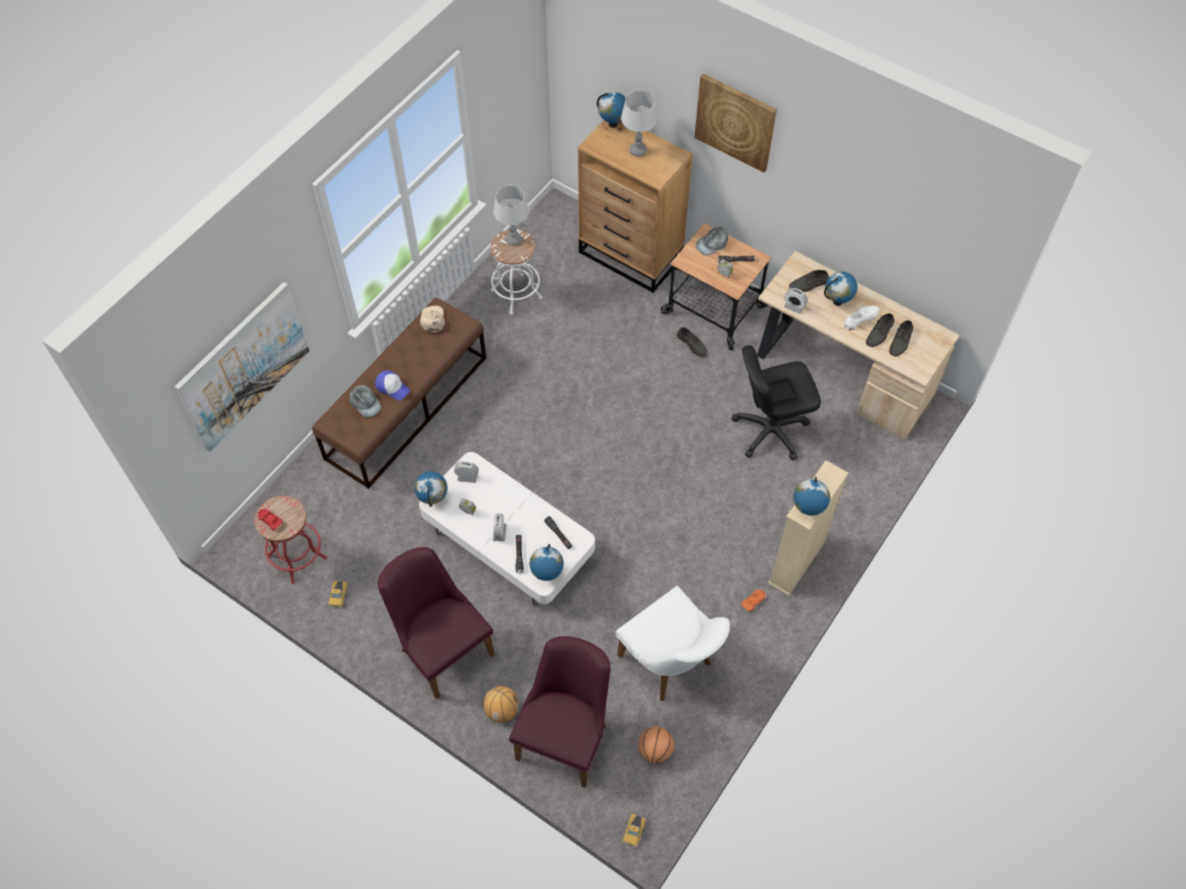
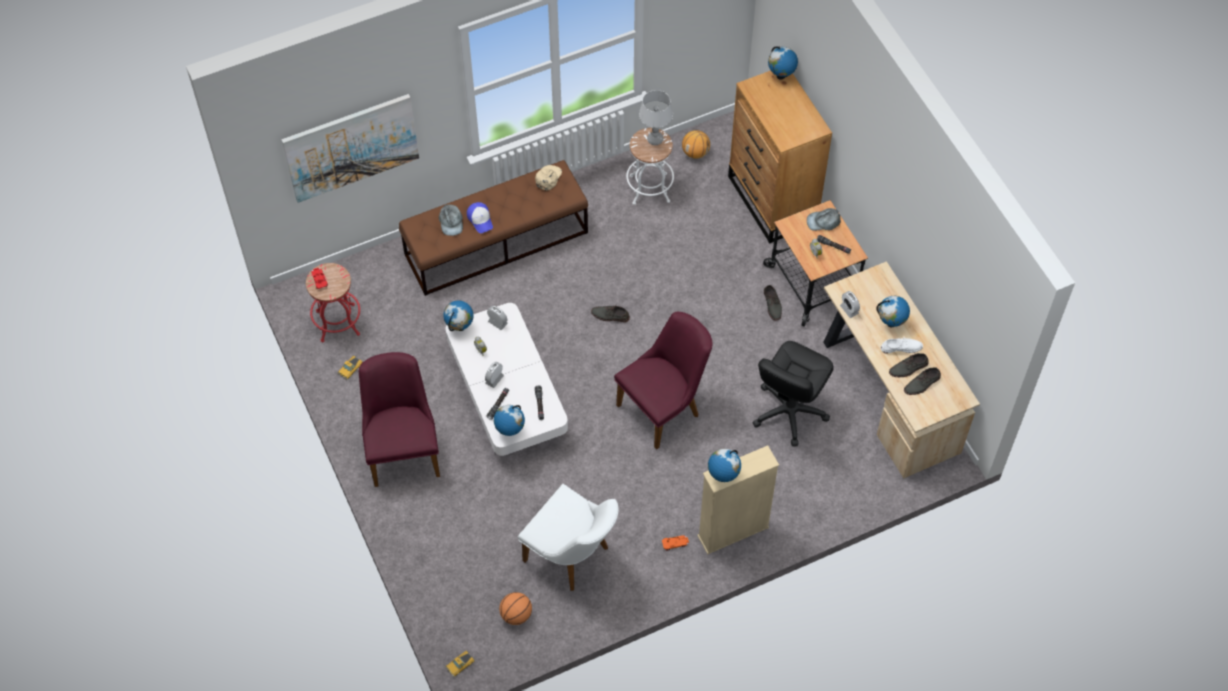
camera: 30 degrees right, 0 degrees up
basketball [483,686,519,722] -> basketball moved to [682,130,710,159]
purple chair [509,636,610,788] -> purple chair moved to [614,312,713,450]
white chair [616,586,730,701] -> white chair turned 45 degrees counterclockwise [518,484,619,591]
grey table lamp [621,91,658,156] -> none
picture [694,74,777,173] -> none
black office chair [732,345,821,461] -> black office chair turned 75 degrees counterclockwise [753,341,834,447]
grey shoe [789,270,829,292] -> grey shoe moved to [591,305,630,322]

